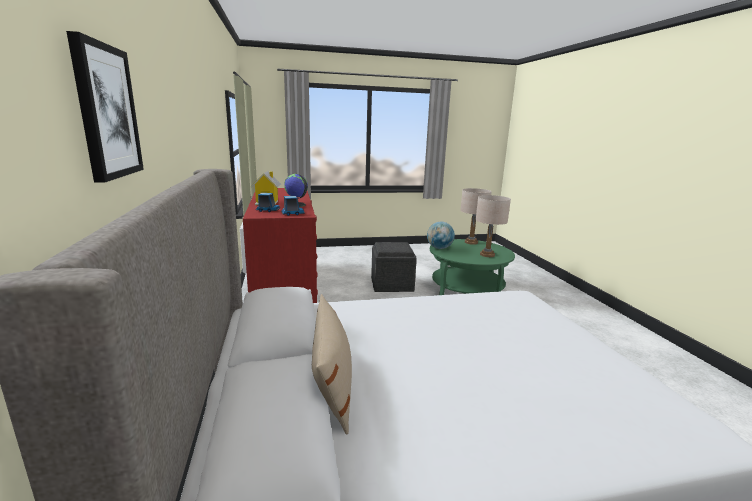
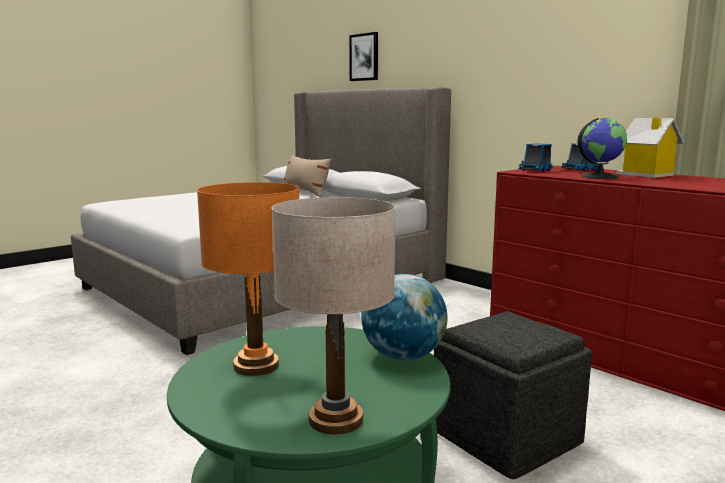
camera: 150 degrees right, 5 degrees down
beige table lamp [476,195,511,257] -> orange table lamp [197,182,299,376]

